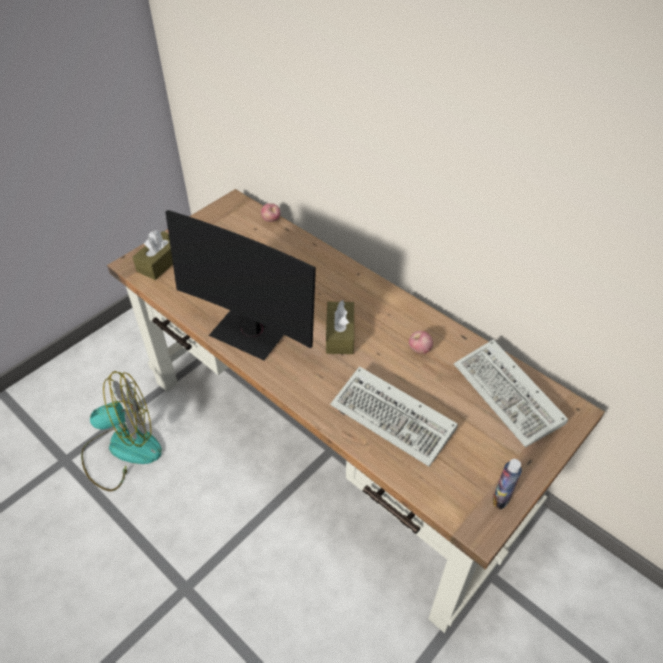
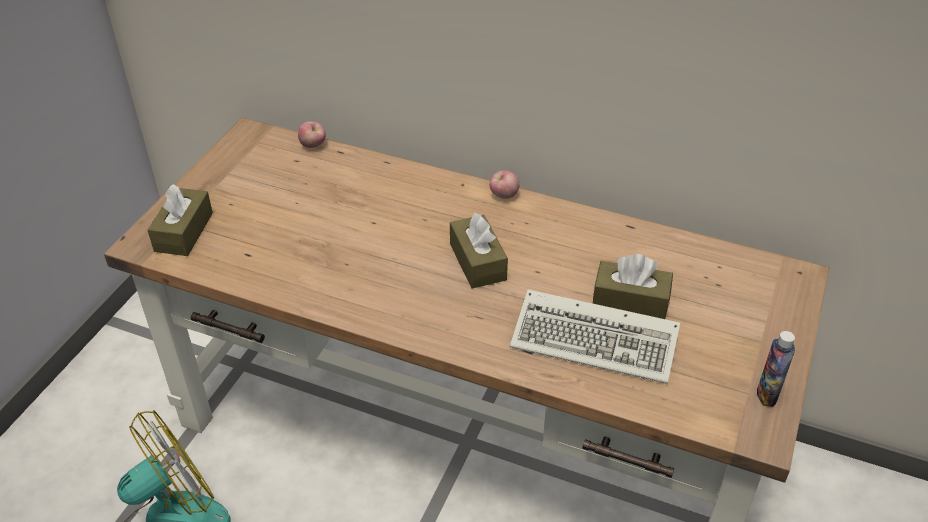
camera: 20 degrees left, 5 degrees down
monitor [166,210,316,360] -> none
apple [409,331,433,354] -> apple moved to [490,170,519,199]
keyboard [454,340,568,447] -> none
none -> brown tissue box [593,254,673,319]

